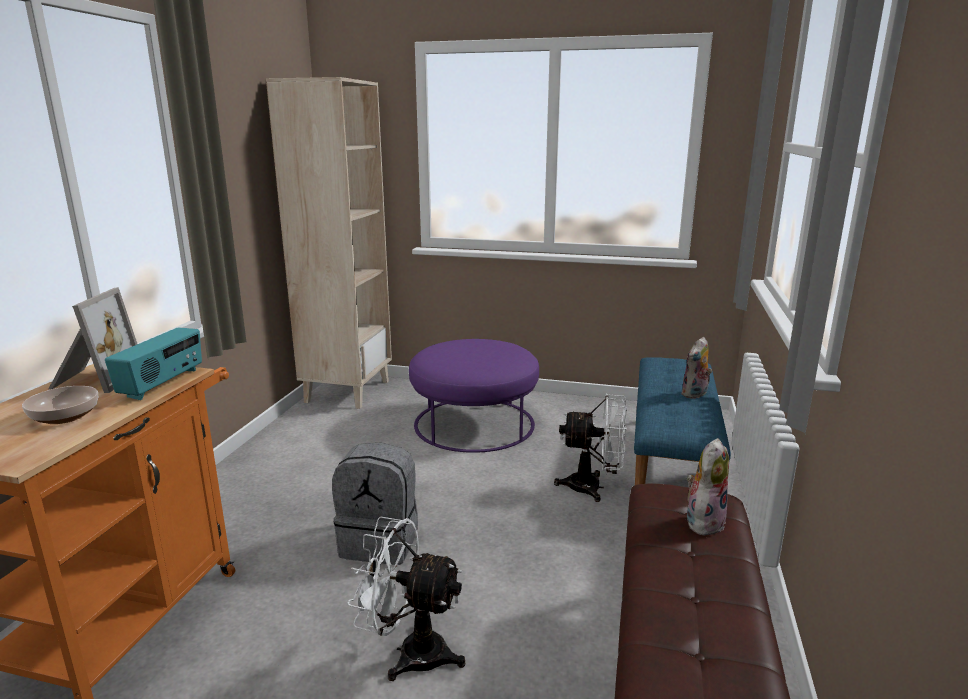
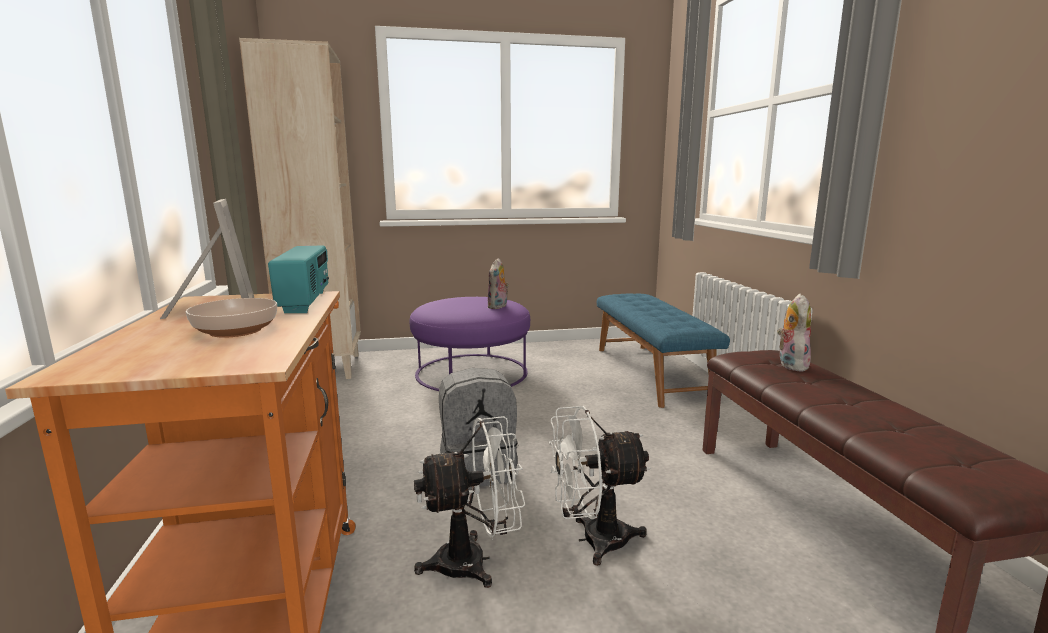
camera: 25 degrees left, 5 degrees down
white fan [554,394,627,502] -> white fan moved to [414,416,525,588]
plush toy [681,337,712,399] -> plush toy moved to [487,258,509,309]

